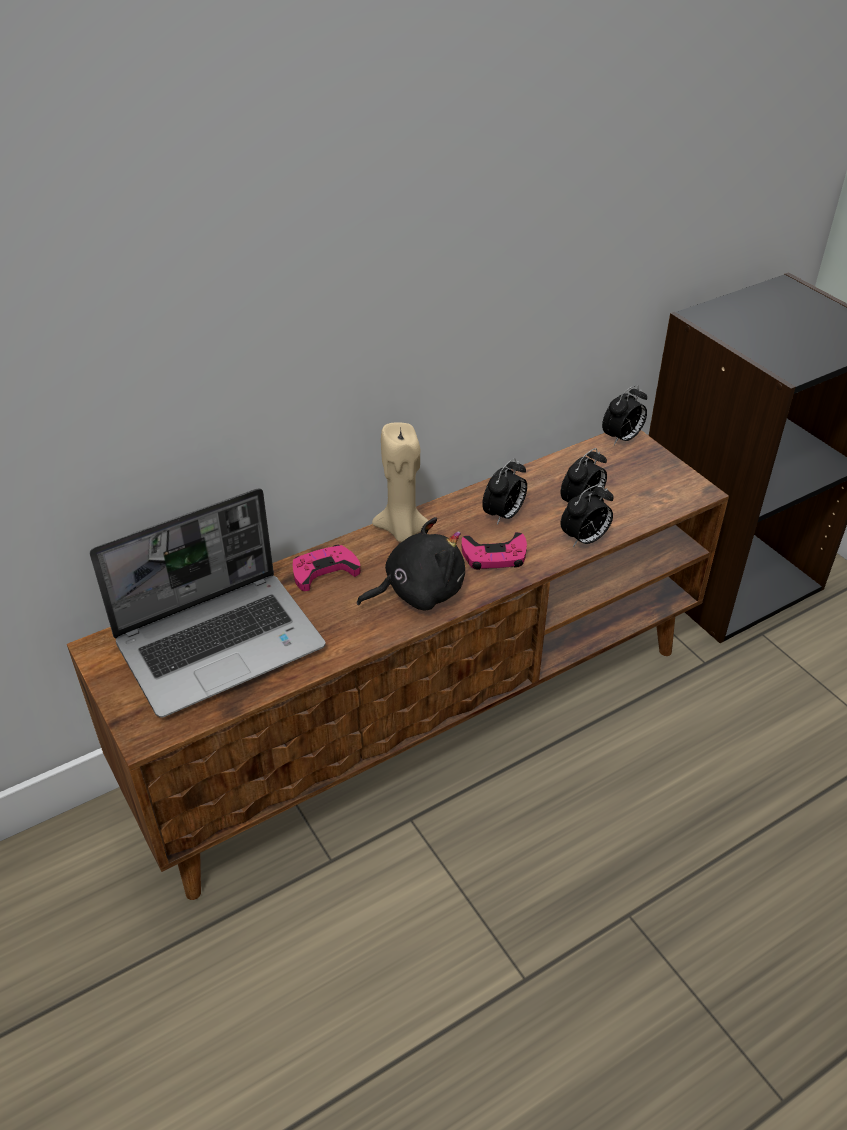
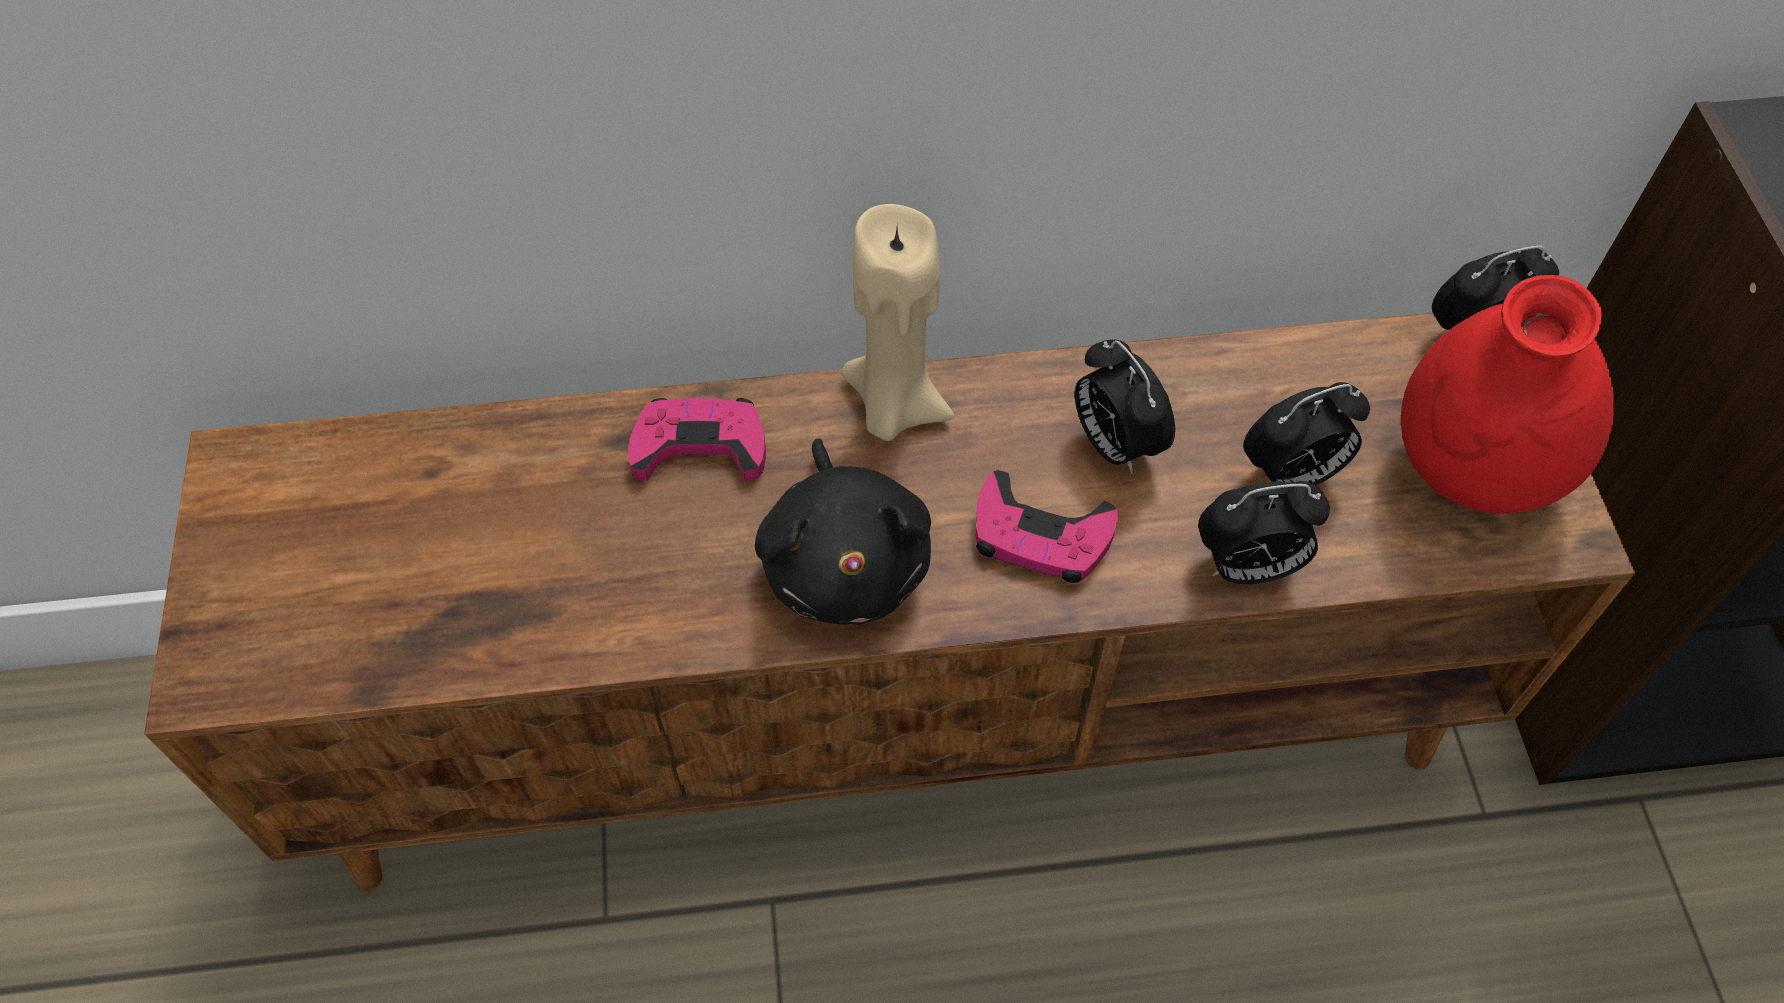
camera: 25 degrees right, 15 degrees up
laptop [90,488,326,718] -> none
black plush toy [357,517,465,610] -> black plush toy turned 75 degrees clockwise [755,438,931,625]
alarm clock [482,458,527,525] -> alarm clock turned 90 degrees clockwise [1075,340,1175,474]
none -> red vase [1401,275,1615,514]

